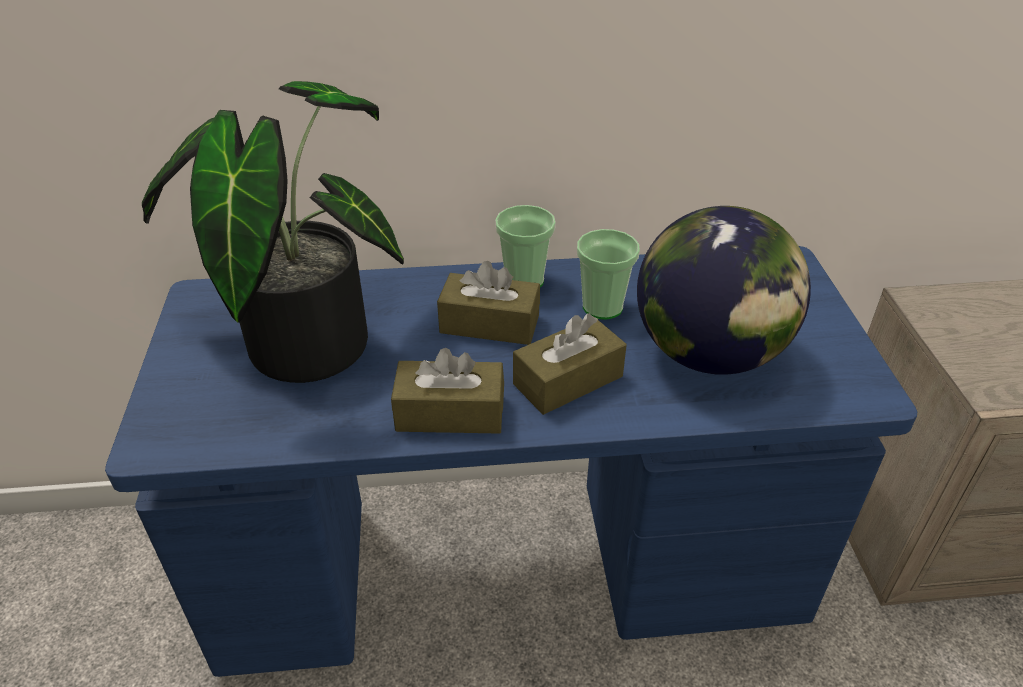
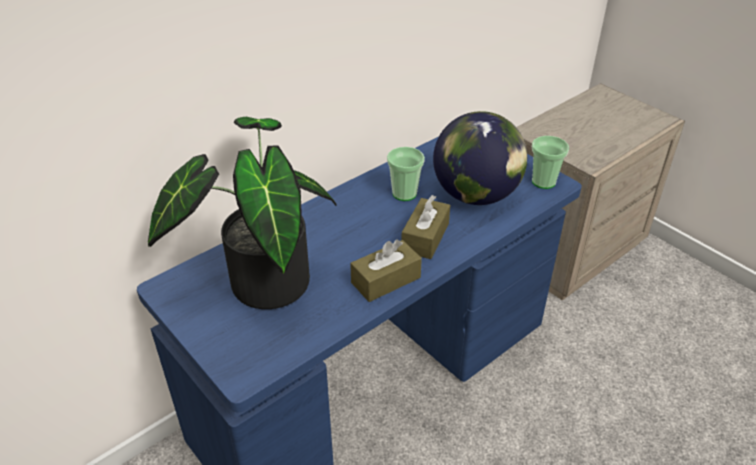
camera: 35 degrees left, 0 degrees up
brown tissue box [437,261,540,345] -> none
cup [495,205,556,287] -> cup moved to [532,136,569,189]

